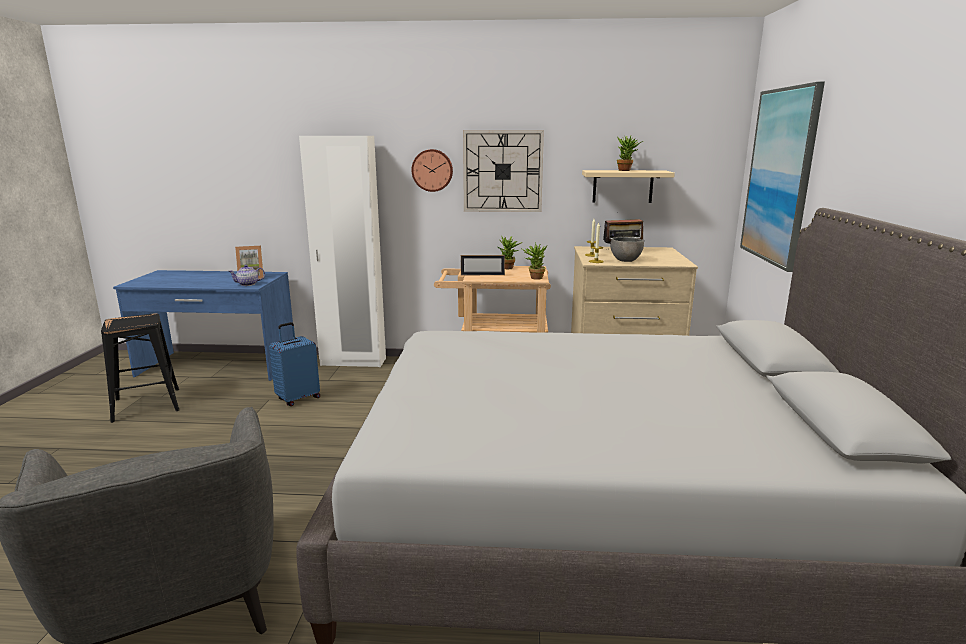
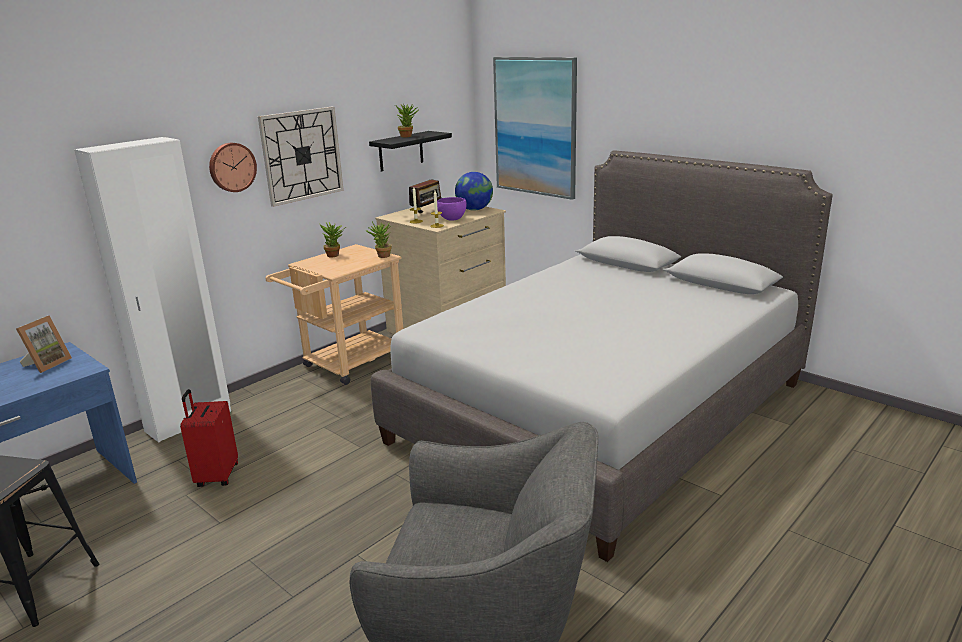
camera: 50 degrees left, 5 degrees up
teapot [228,265,265,286] -> none
blue suitcase [269,322,320,406] -> red suitcase [180,389,238,487]
picture frame [461,255,505,275] -> none
beige shelf [582,170,675,203] -> black shelf [369,131,452,171]
grey bowl [610,237,644,262] -> purple bowl [437,197,467,221]
none -> globe [455,172,493,211]

